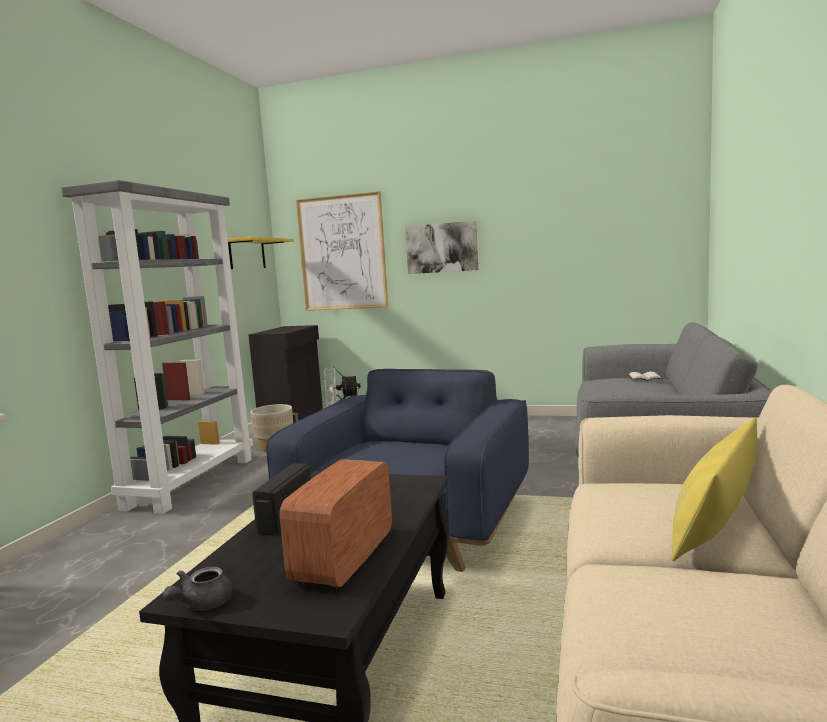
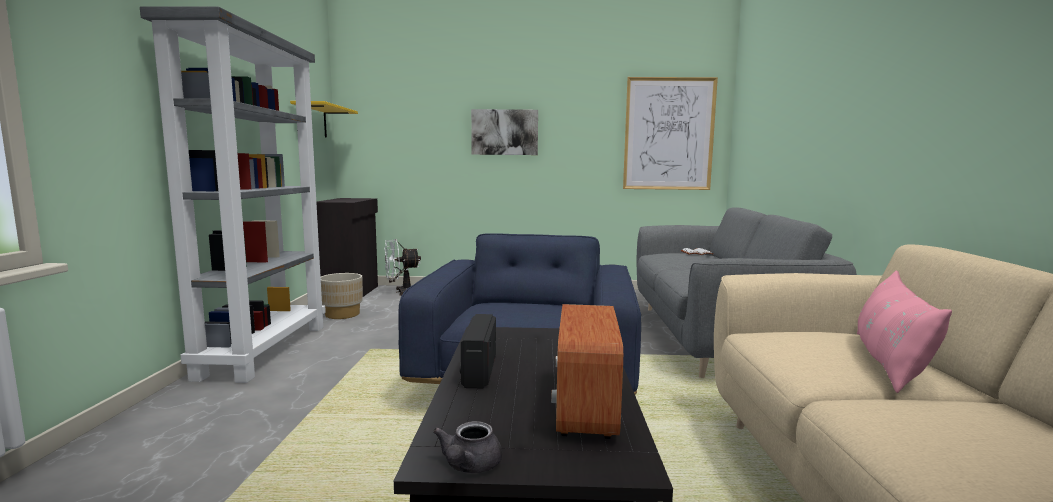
camera: 15 degrees left, 0 degrees up
picture [296,191,388,311] -> picture moved to [623,77,718,190]
yellow pillow [672,417,757,561] -> pink pillow [857,270,952,393]

